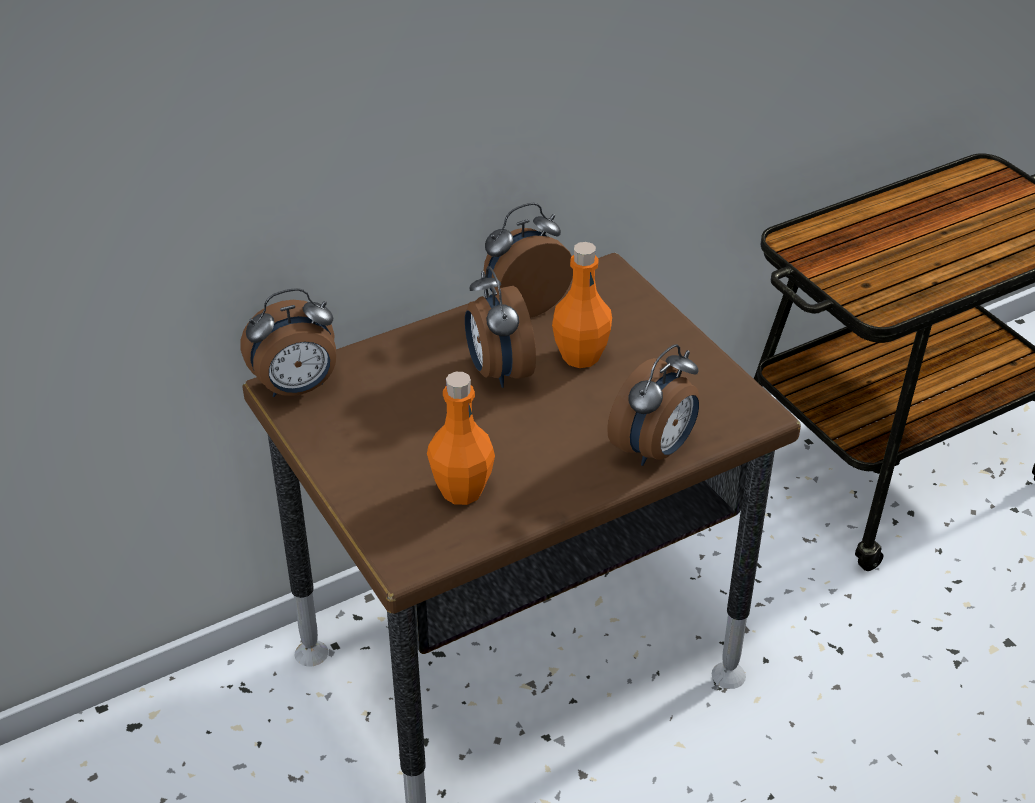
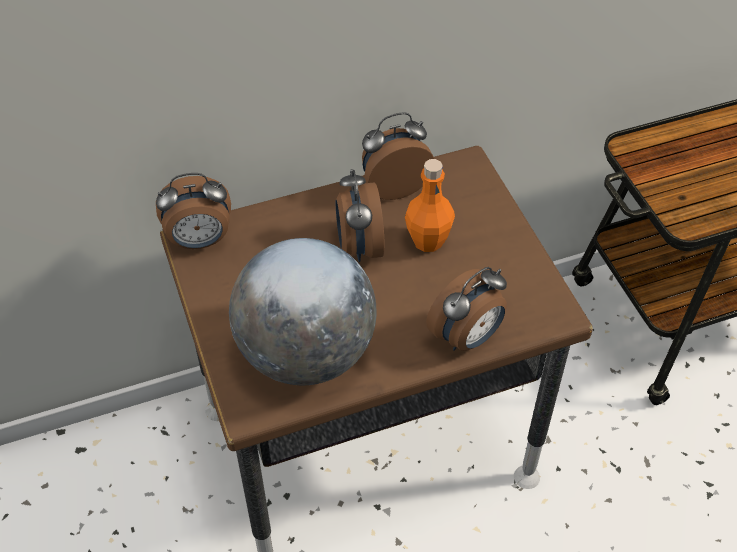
camera: 10 degrees right, 10 degrees up
orange bottle [427,372,495,505] -> globe [229,238,377,386]

